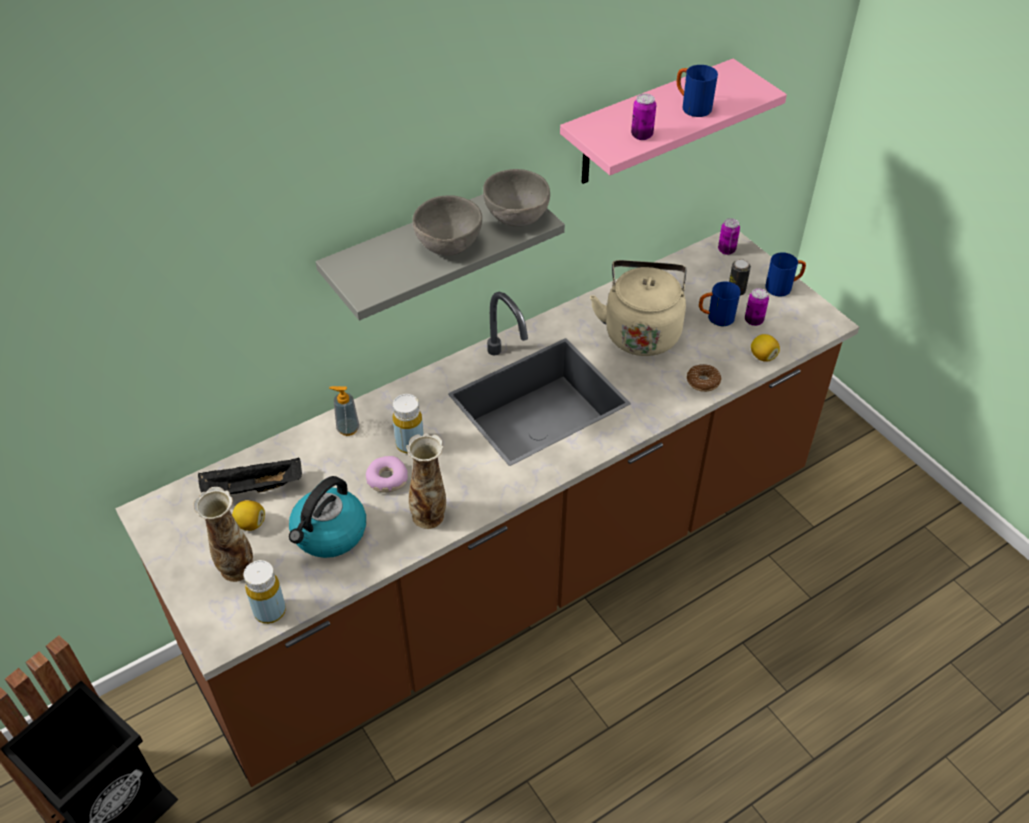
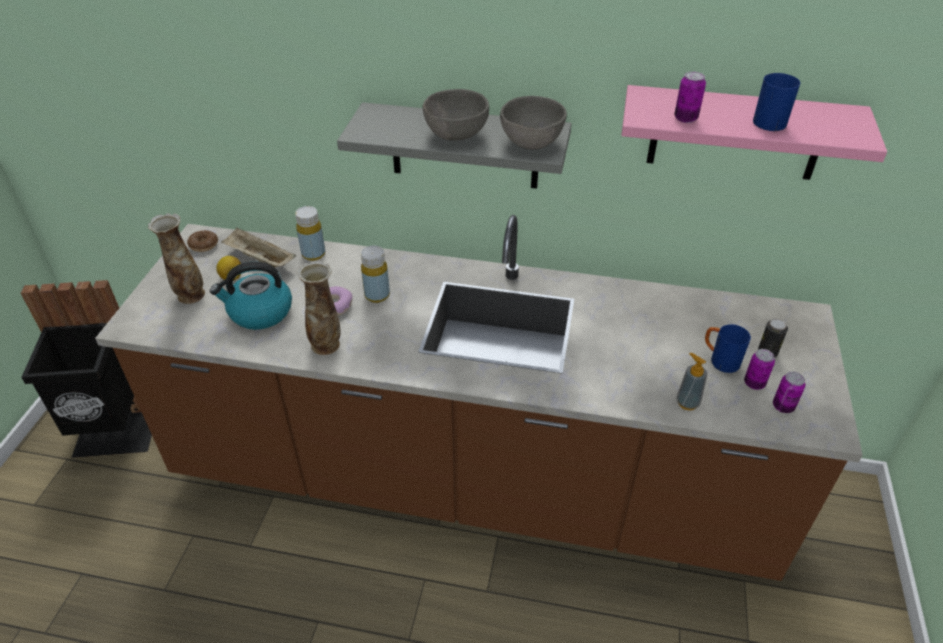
camera: 45 degrees right, 5 degrees down
black tray [198,457,302,494] -> beige tray [221,228,296,267]
yellow bottle [243,560,286,624] -> yellow bottle moved to [295,206,325,261]
soap dispenser [329,386,359,436] -> soap dispenser moved to [677,352,707,410]
beige kettle [590,260,686,356] -> none
donut [687,364,722,392] -> donut moved to [187,230,218,252]
can [718,218,740,255] -> can moved to [773,371,805,413]
lemon [751,334,780,362] -> none
blue mug [765,252,806,297] -> none

